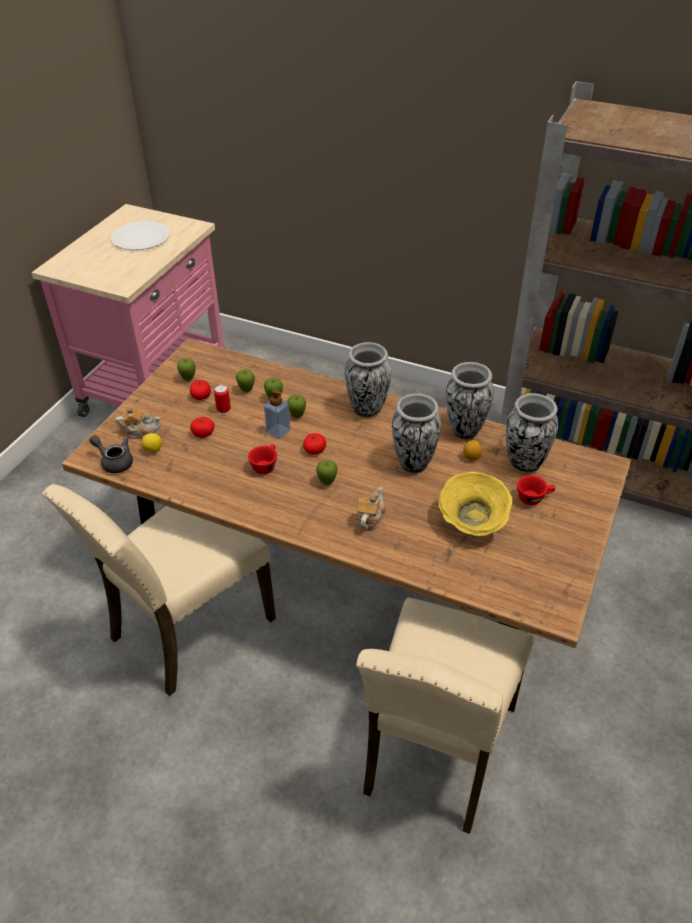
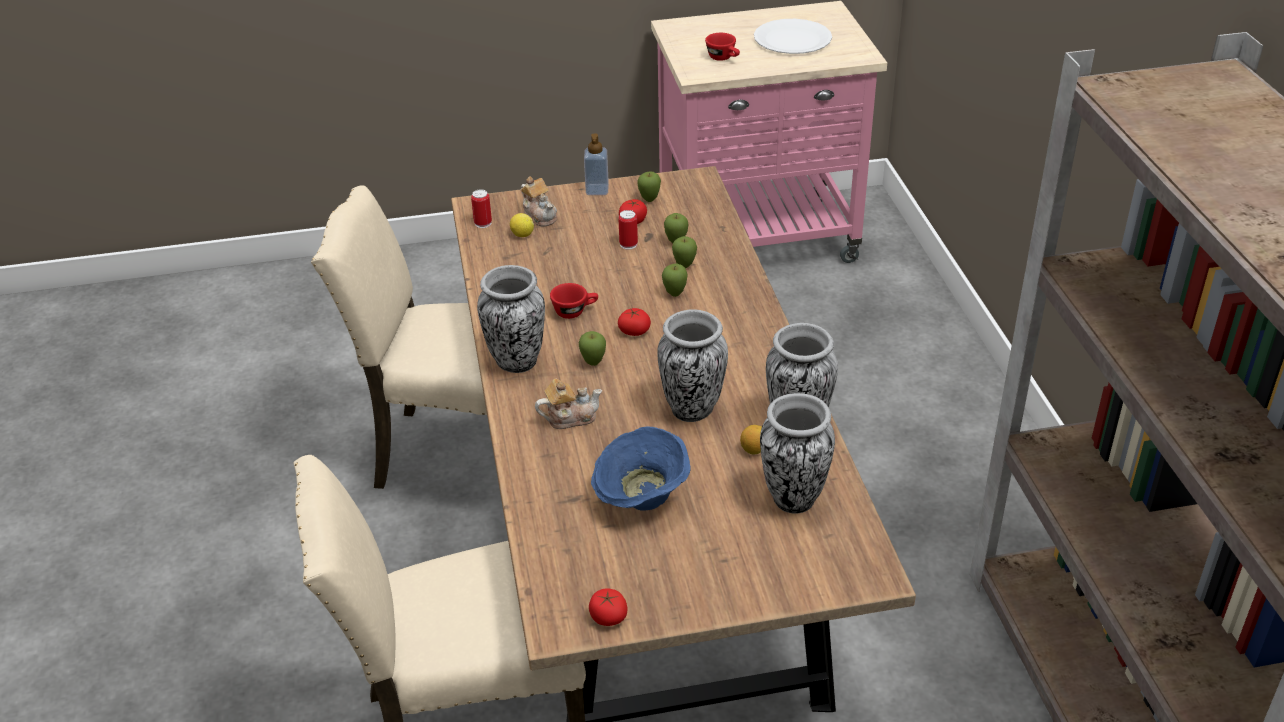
camera: 55 degrees right, 5 degrees down
grey teapot [89,435,133,473] -> can [471,189,492,228]
tomato [190,417,215,438] -> tomato moved to [589,588,627,626]
soap dispenser [264,389,291,439] -> soap dispenser moved to [584,133,609,195]
vase [345,342,392,417] -> vase moved to [477,265,545,373]
yellow bowl [439,472,513,536] -> blue bowl [591,426,690,511]
red cup [517,475,555,505] -> red cup moved to [705,33,740,61]

